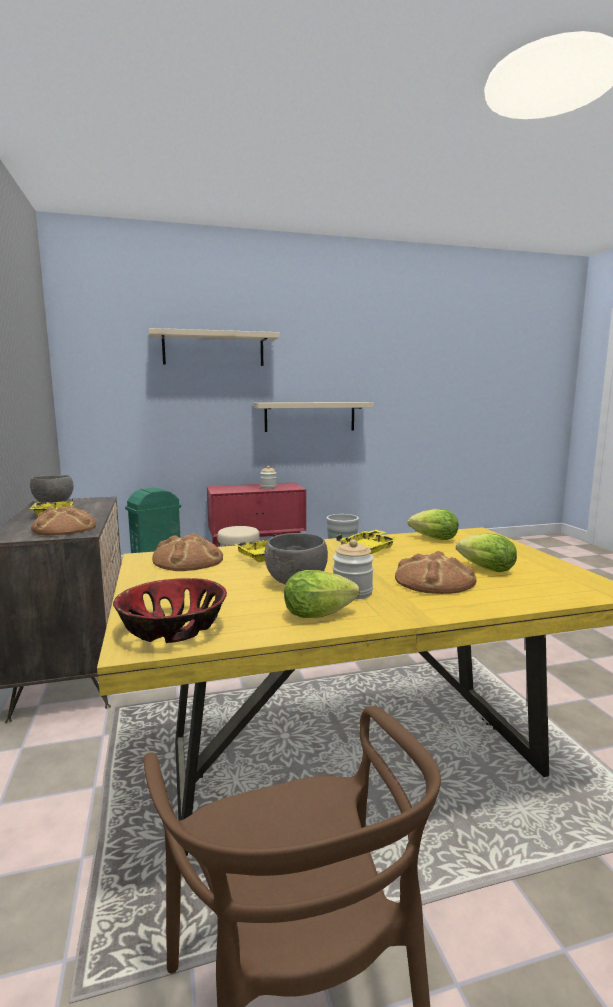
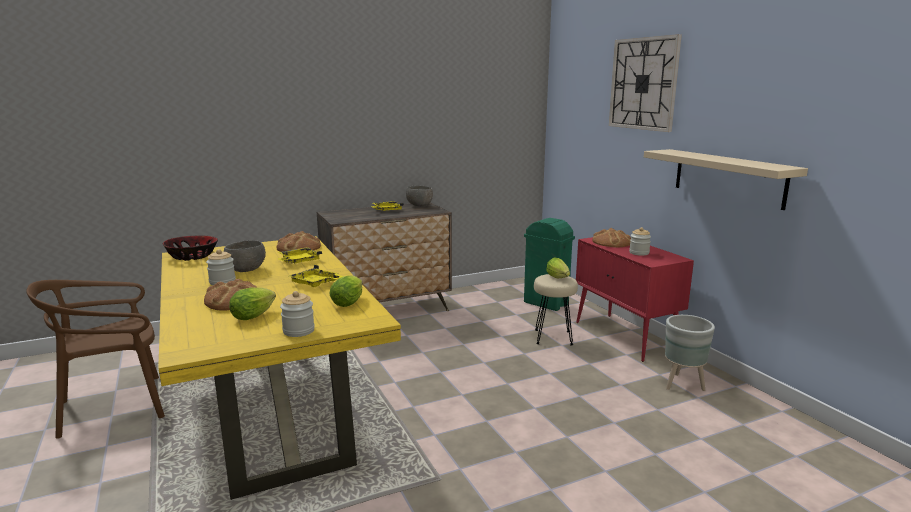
camera: 80 degrees right, 5 degrees up
bread [31,506,96,535] -> bread moved to [592,228,631,248]
beige shelf [148,328,280,366] -> wall clock [609,34,682,132]
lettuce [284,570,359,618] -> lettuce moved to [546,258,570,278]
none -> jar [280,291,315,337]

